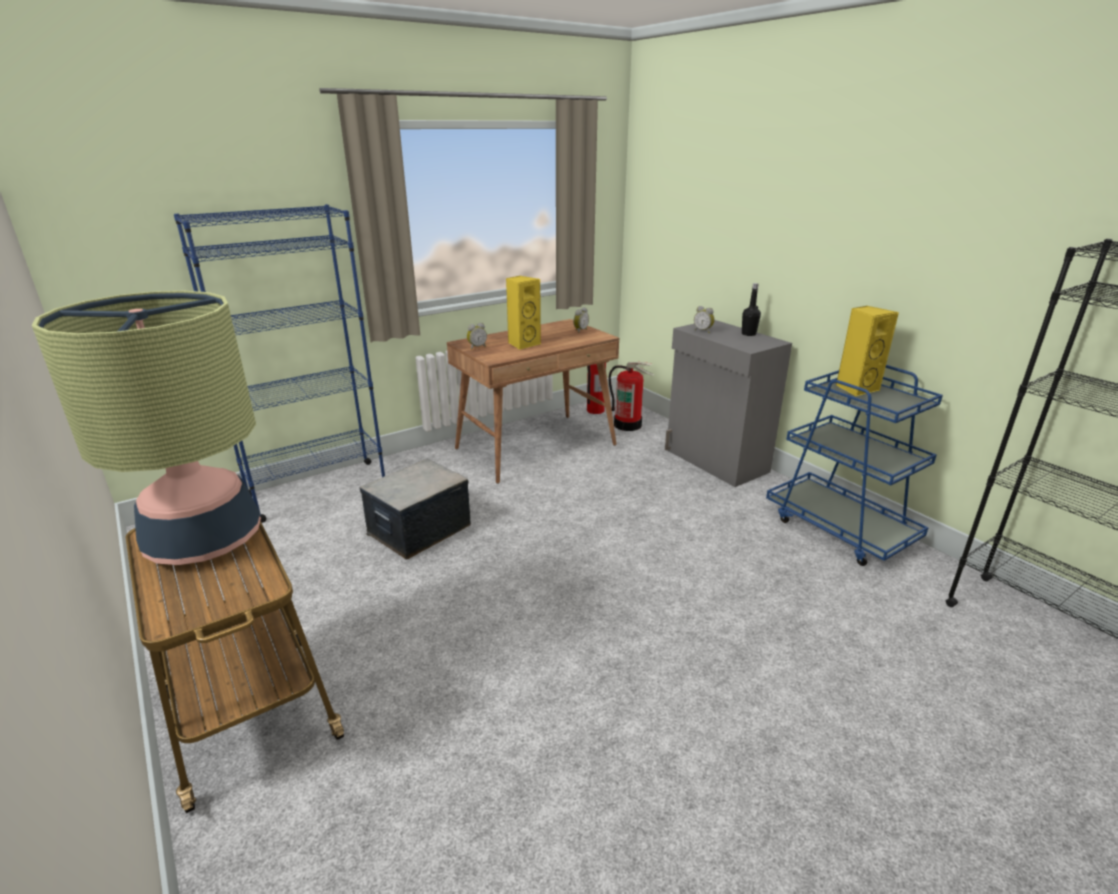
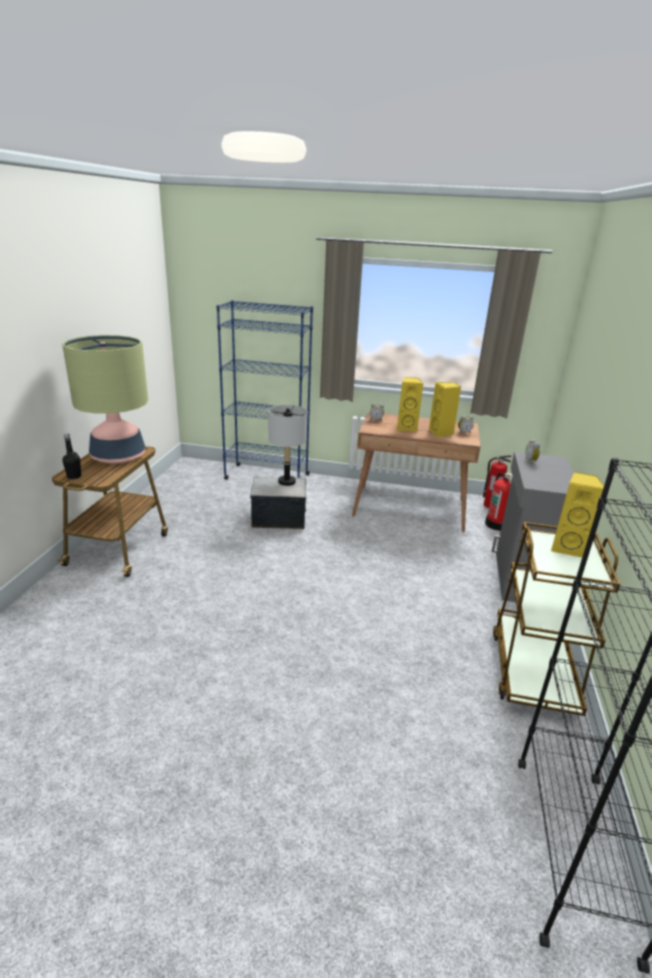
camera: 45 degrees right, 0 degrees up
black bottle [742,283,761,336] -> black bottle moved to [63,433,81,479]
blue cart [766,365,943,566] -> brown cart [493,522,621,716]
none -> grey table lamp [268,405,308,486]
none -> yellow speaker [429,382,461,437]

